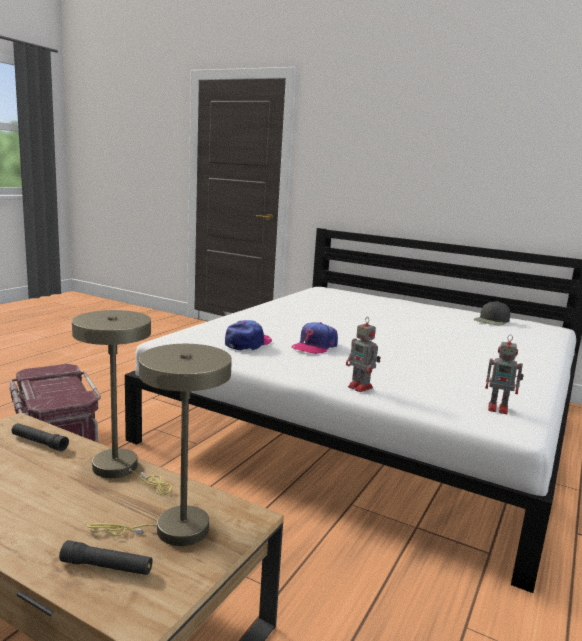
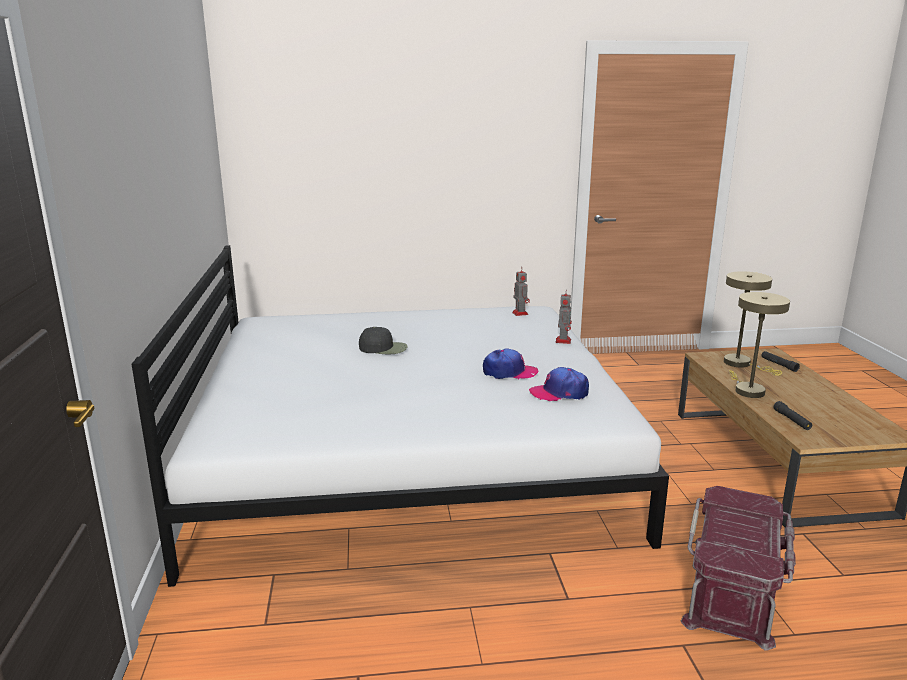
camera: 125 degrees left, 5 degrees up
black cap [473,301,510,325] -> black cap moved to [359,327,408,354]

